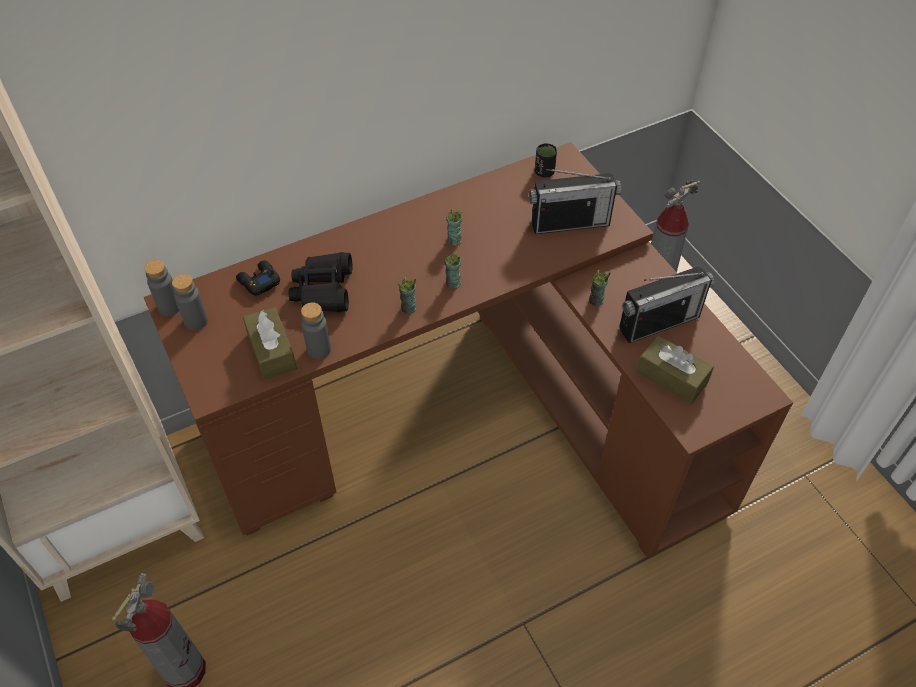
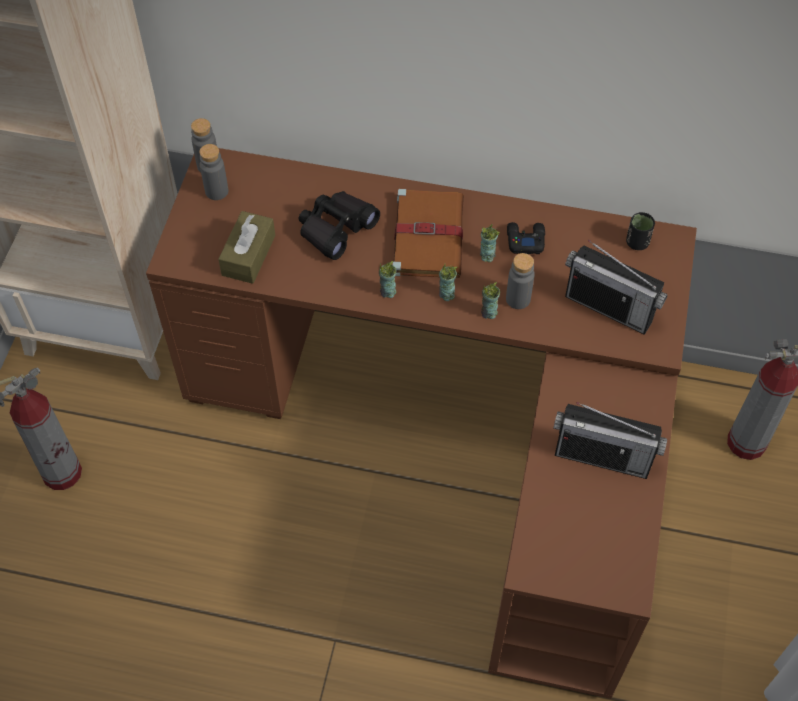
camera: 40 degrees right, 5 degrees up
black game controller [236,261,280,296] -> black game controller moved to [507,222,545,254]
grey bottle [301,302,331,359] -> grey bottle moved to [506,253,535,309]
cup [589,269,611,307] -> cup moved to [481,282,500,319]
brown tissue box [637,336,714,404] -> none
none -> brown book [392,189,464,278]

